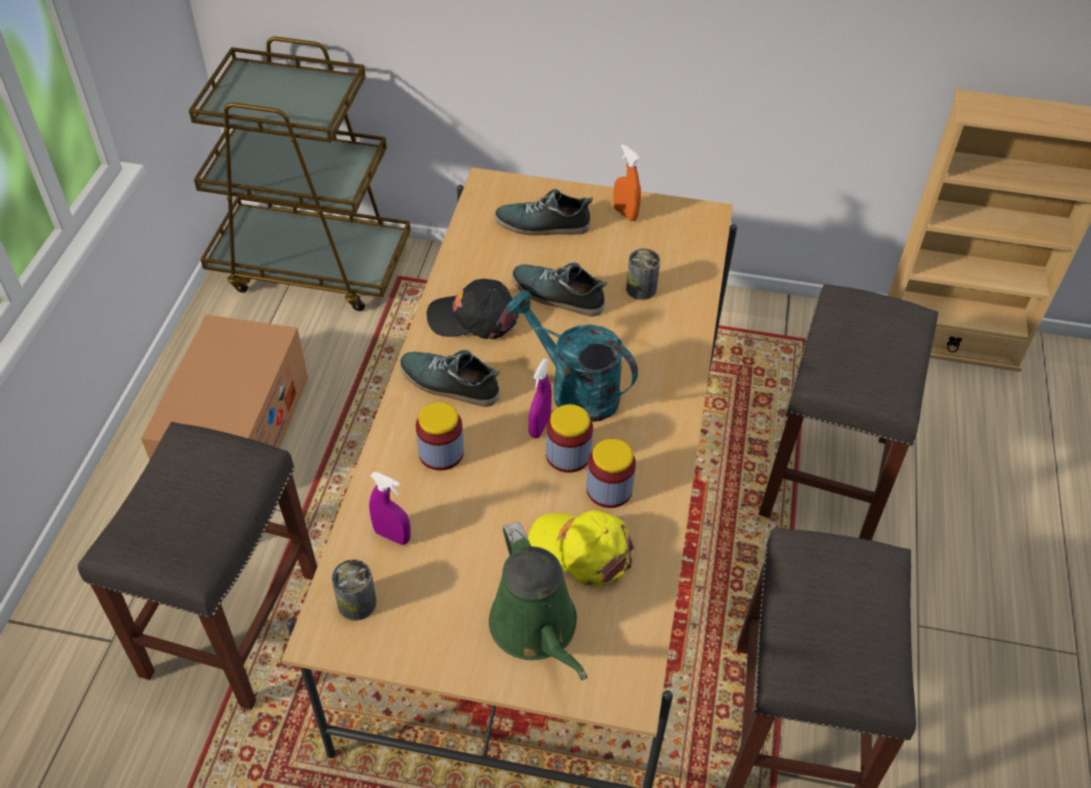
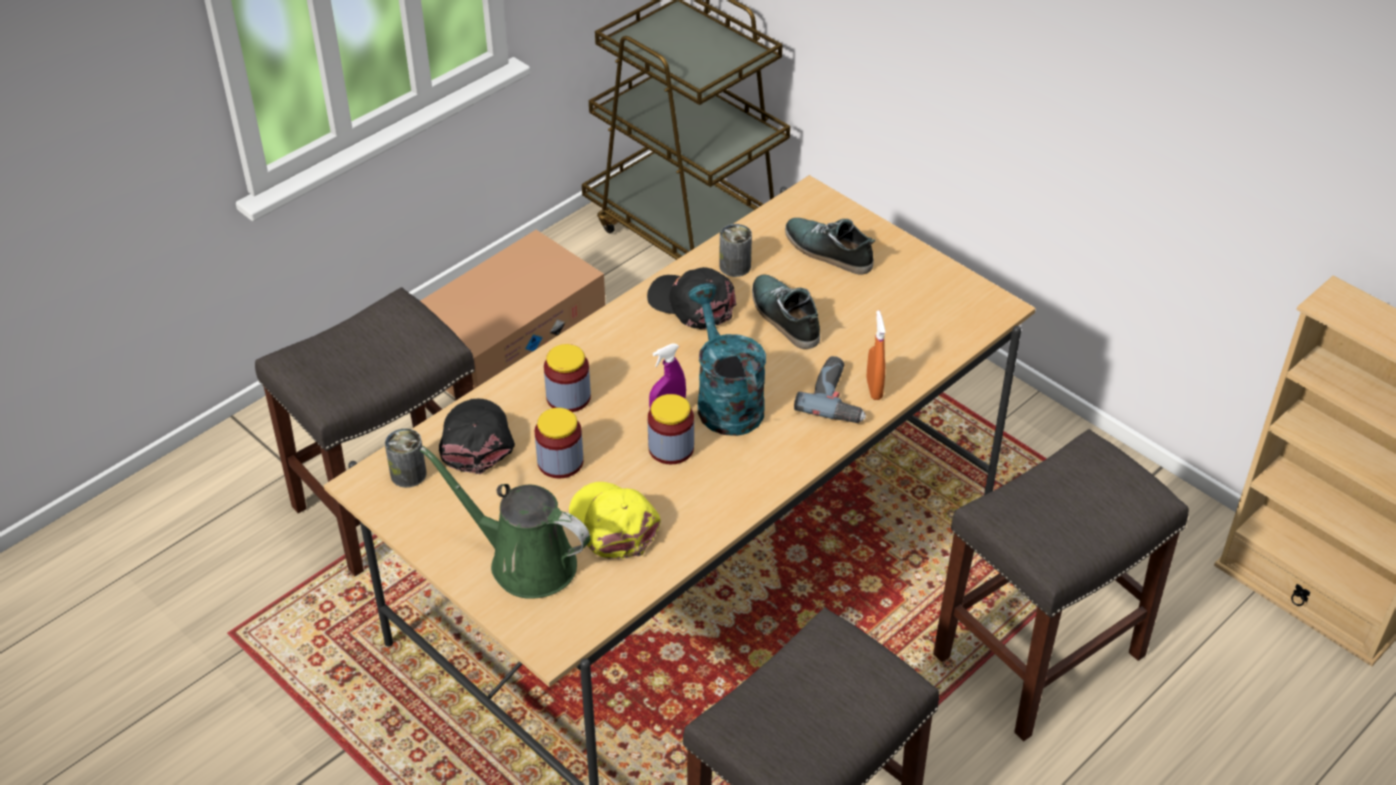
camera: 35 degrees right, 5 degrees down
purple spray bottle [369,472,410,545] -> black cap [439,399,515,474]
shoe [400,350,500,407] -> none
green watering can [489,522,587,680] -> green watering can turned 105 degrees clockwise [420,446,591,599]
jar [586,439,636,508] -> jar moved to [535,408,583,479]
orange spray bottle [613,144,641,221] -> orange spray bottle moved to [867,310,886,400]
can [626,249,660,300] -> can moved to [719,224,752,277]
none -> power drill [794,356,866,423]

